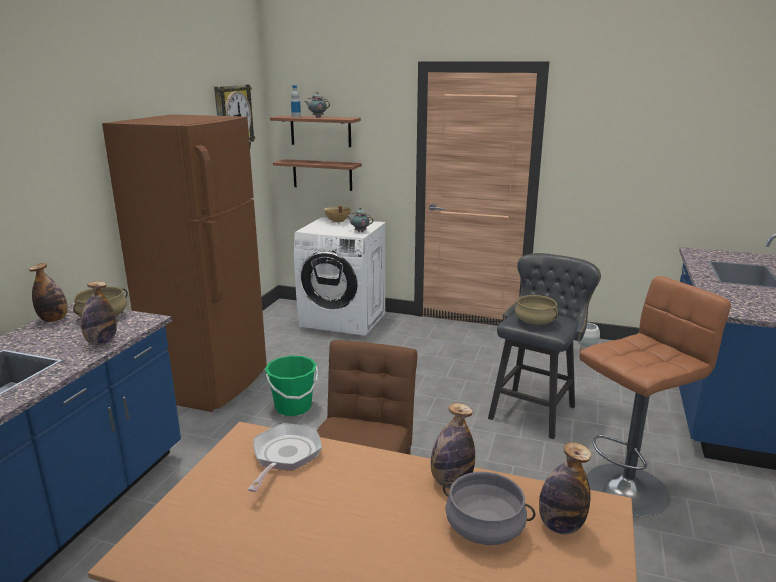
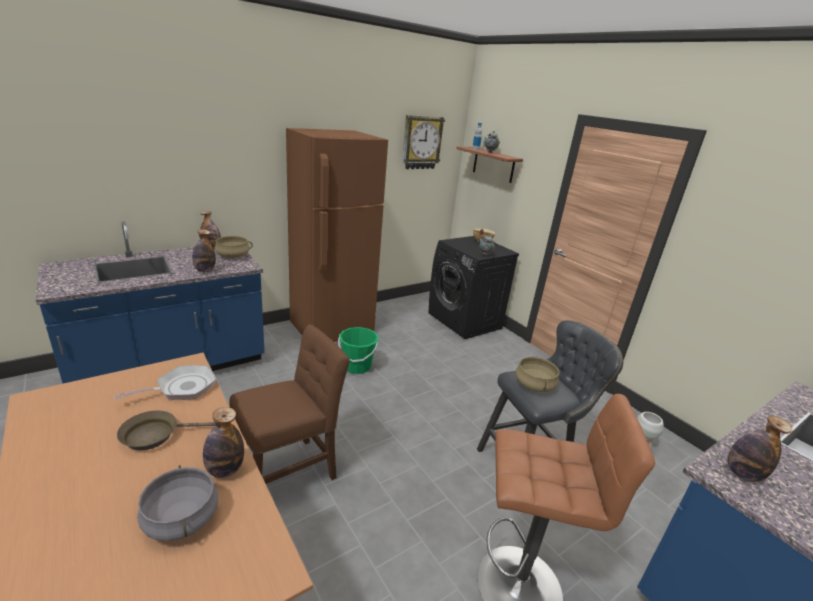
camera: 35 degrees right, 5 degrees up
shelf [273,159,362,191] -> none
white washing machine [294,217,386,336] -> black washing machine [429,236,519,339]
bottle [539,442,592,534] -> bottle moved to [727,416,792,482]
none -> brown frying pan [117,410,216,450]

